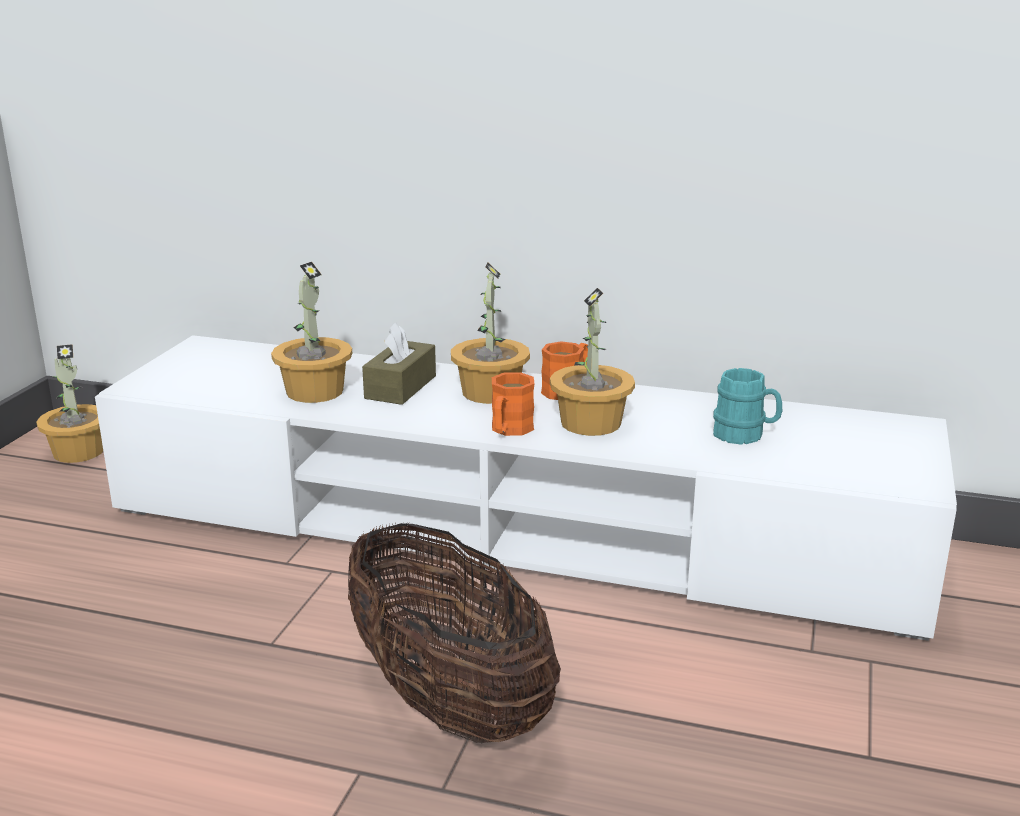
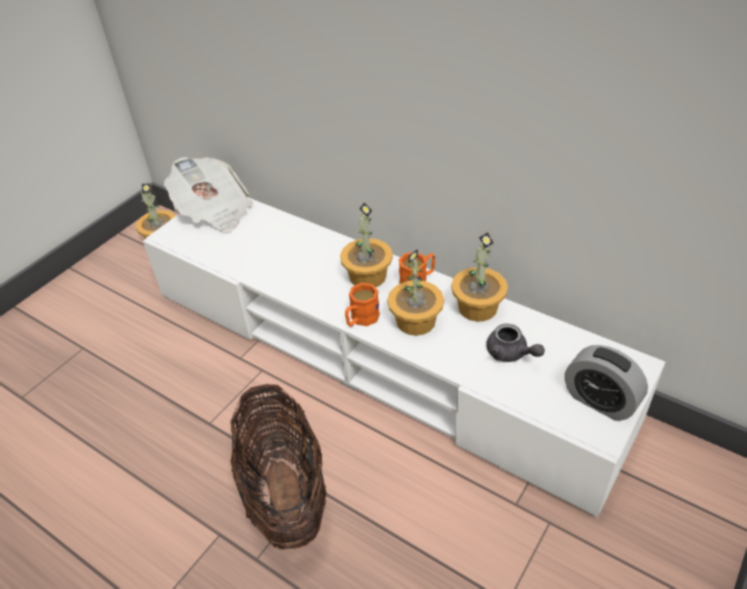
camera: 20 degrees right, 20 degrees up
potted plant [271,262,352,403] -> potted plant moved to [451,232,508,322]
brown tissue box [362,322,436,405] -> none
turquoise mug [713,368,782,445] -> grey teapot [486,323,545,362]
none -> newspaper [164,157,253,233]
none -> alarm clock [565,345,648,421]

